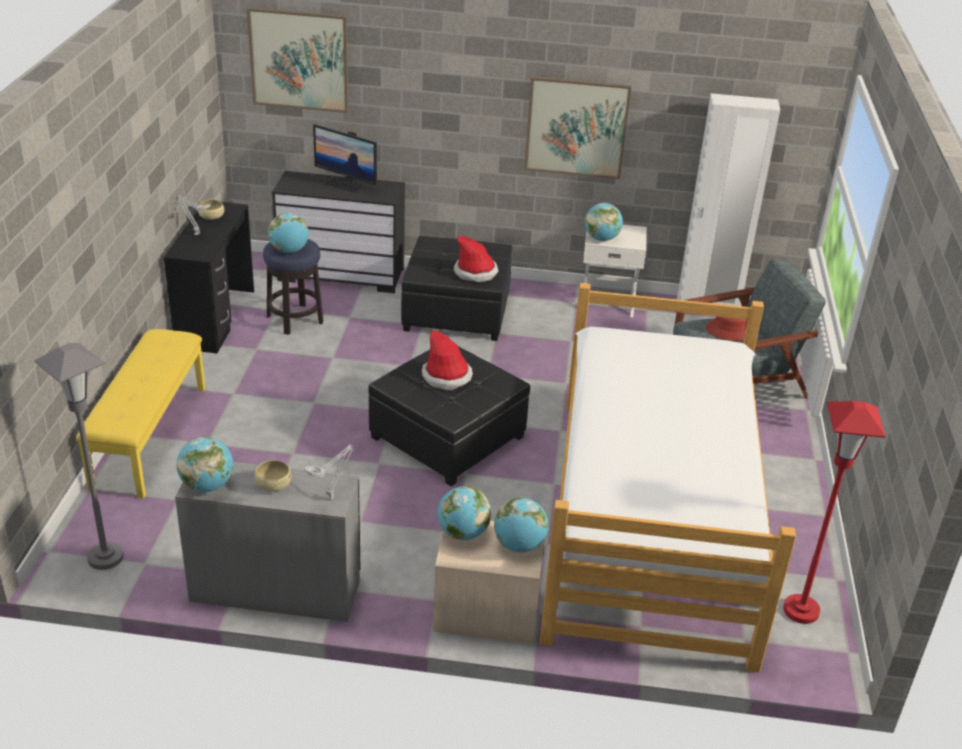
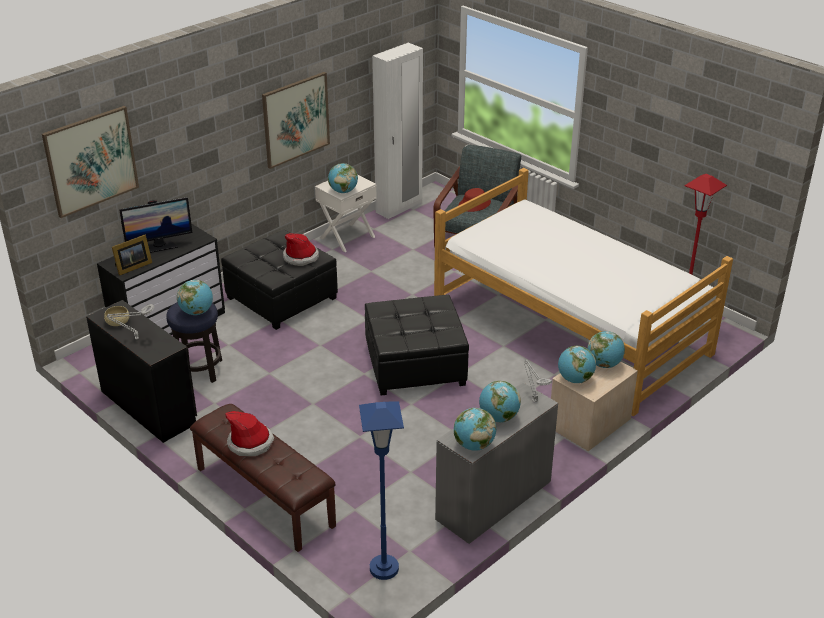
camera: 50 degrees left, 0 degrees up
grey floor lamp [34,343,124,570] -> blue floor lamp [359,401,404,580]
yellow bench [76,329,205,499] -> brown bench [190,404,336,552]
beige bowl [254,460,292,492] -> globe [479,381,521,422]
hat [422,329,473,390] -> hat moved to [225,411,274,456]
none -> picture frame [112,235,152,276]

